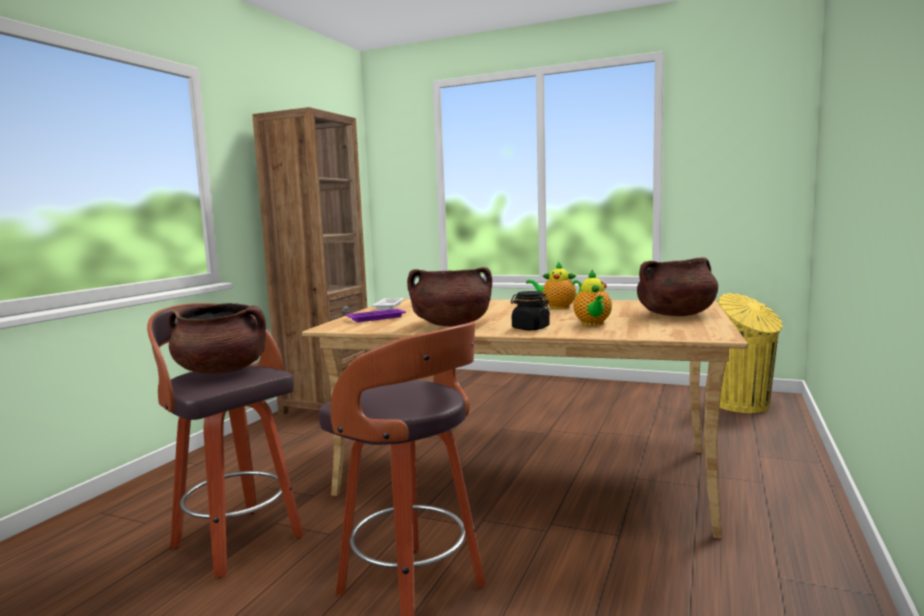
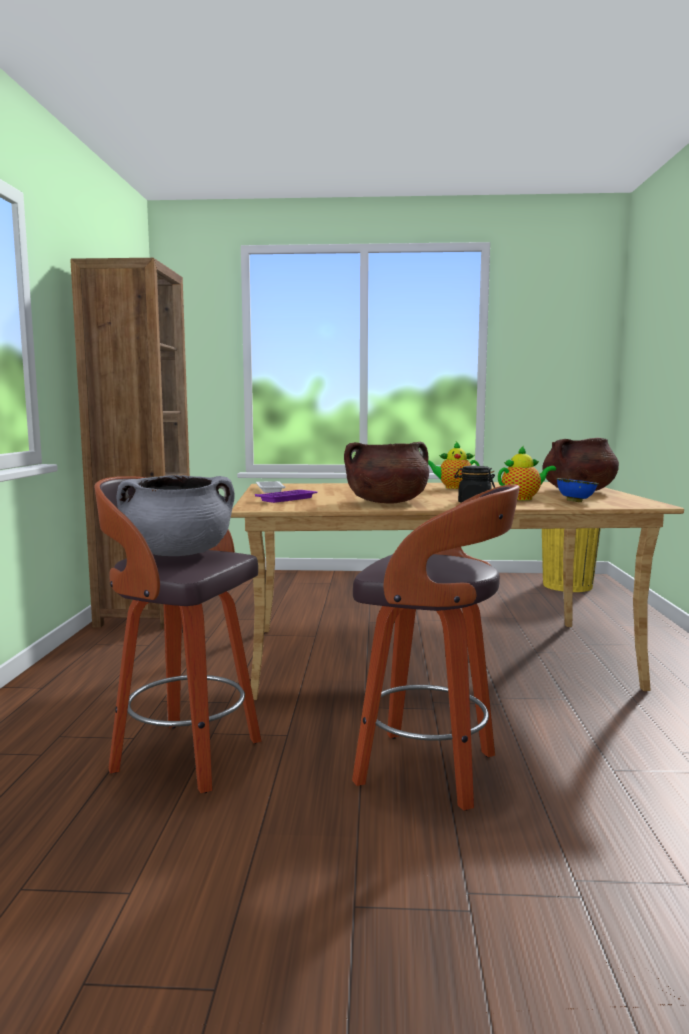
camera: 20 degrees left, 0 degrees up
brown cooking pot [169,303,266,374] -> grey cooking pot [117,475,235,556]
teapot [573,270,612,325] -> teapot turned 90 degrees counterclockwise [498,446,556,500]
none -> blue bowl [556,478,599,502]

